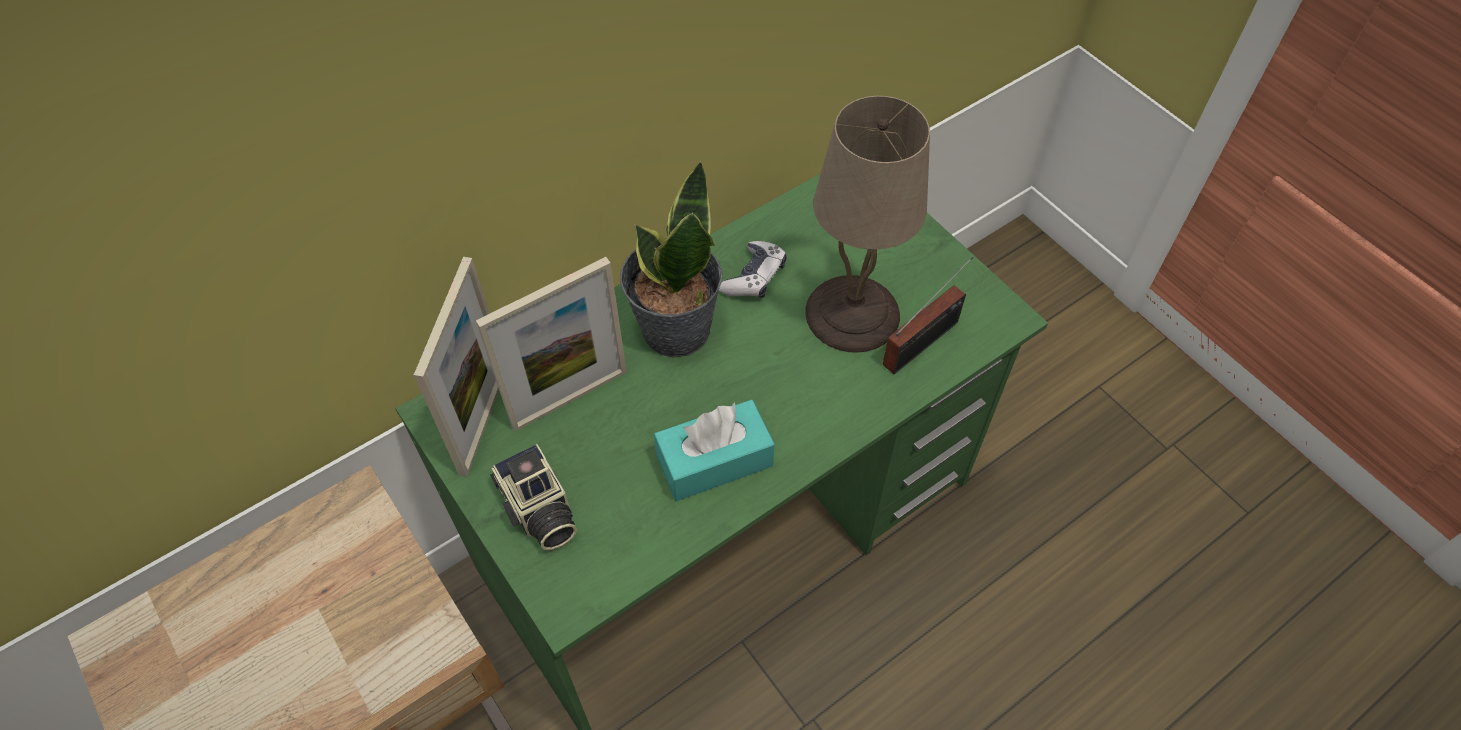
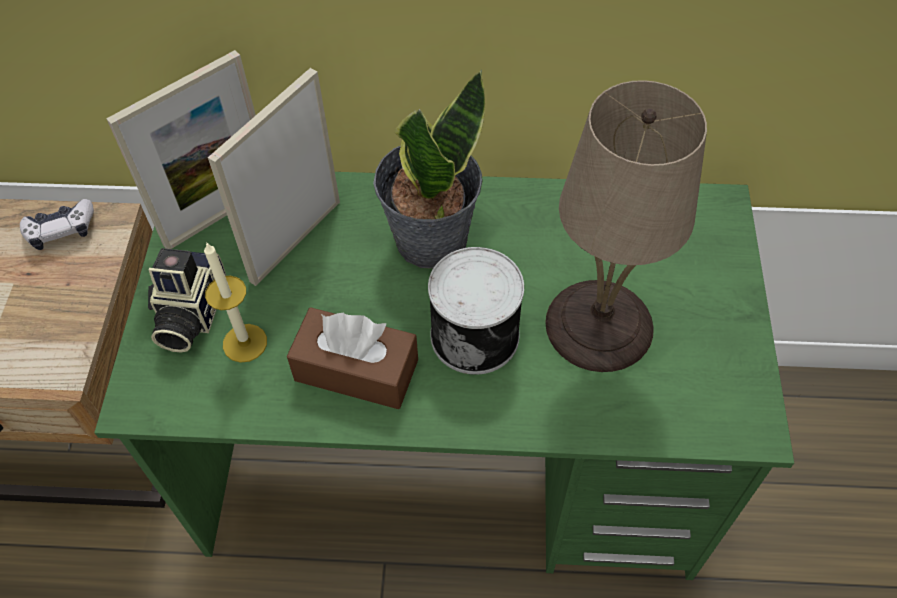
camera: 40 degrees right, 0 degrees up
picture frame [476,257,627,431] -> picture frame turned 120 degrees clockwise [208,68,340,286]
turquoise tissue box [654,400,775,501] -> brown tissue box [287,307,418,409]
game controller [719,241,786,298] -> game controller moved to [20,199,94,250]
radio [883,257,973,374] -> none
none -> candle [204,242,267,363]
none -> can [428,247,524,375]

